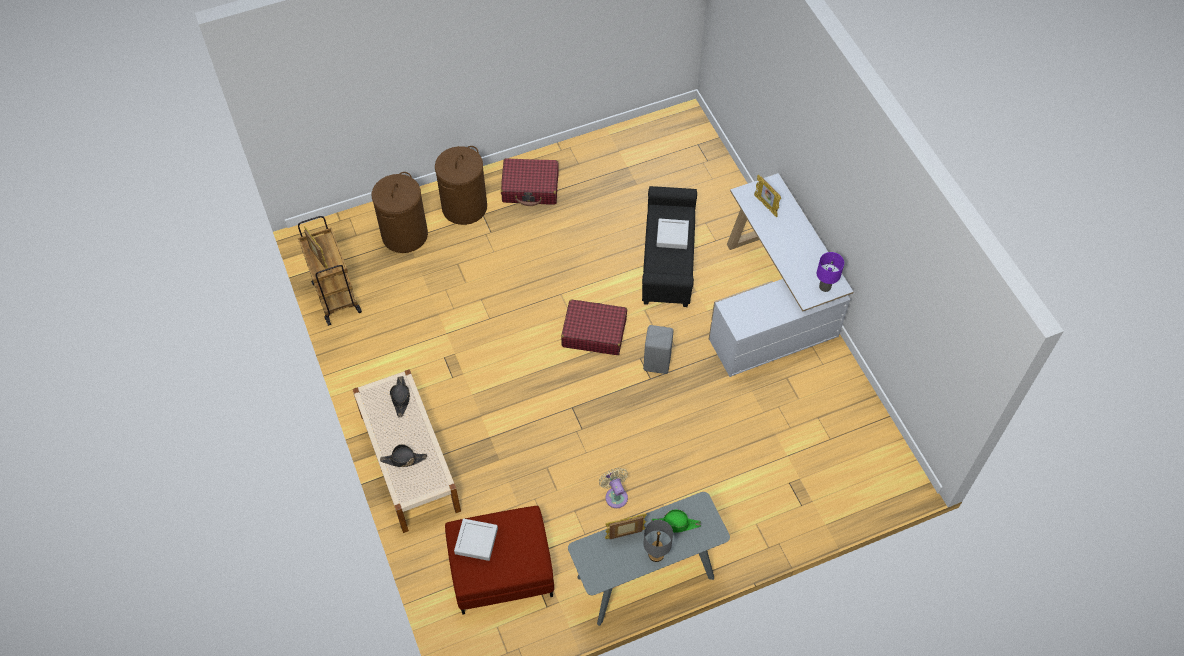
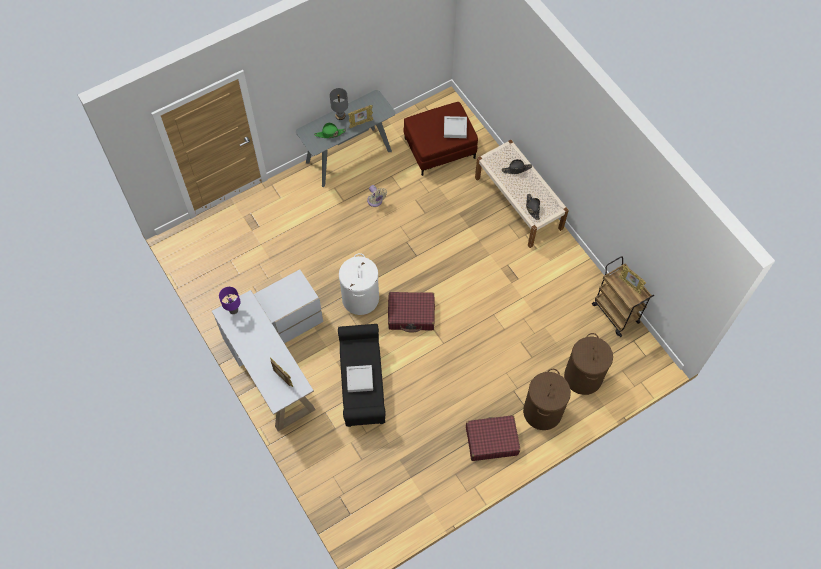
camera: 170 degrees right, 5 degrees up
grey stool [643,325,674,374] -> white laundry basket [339,253,379,315]

